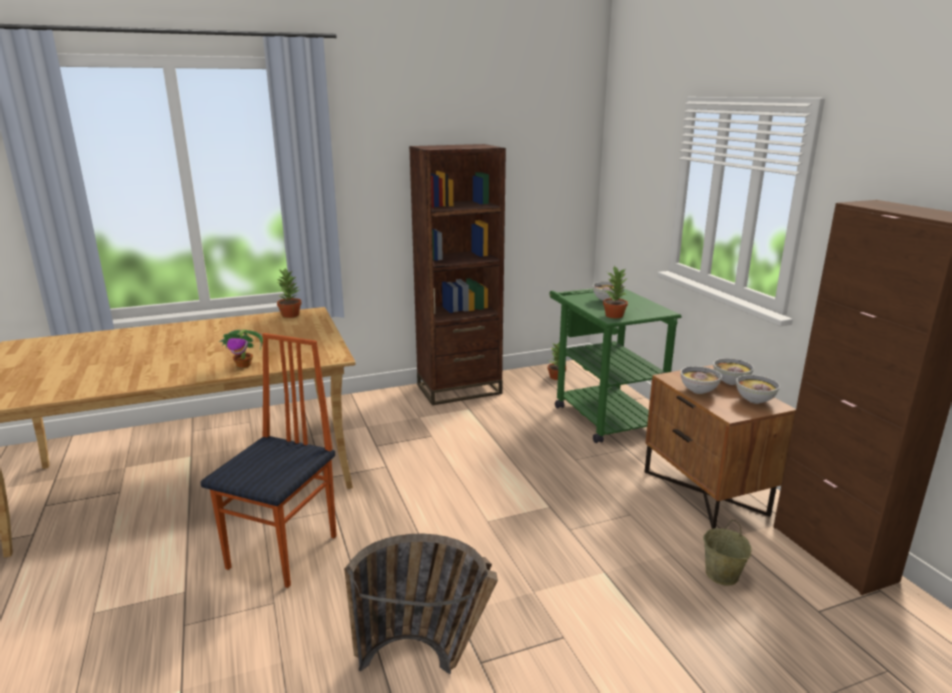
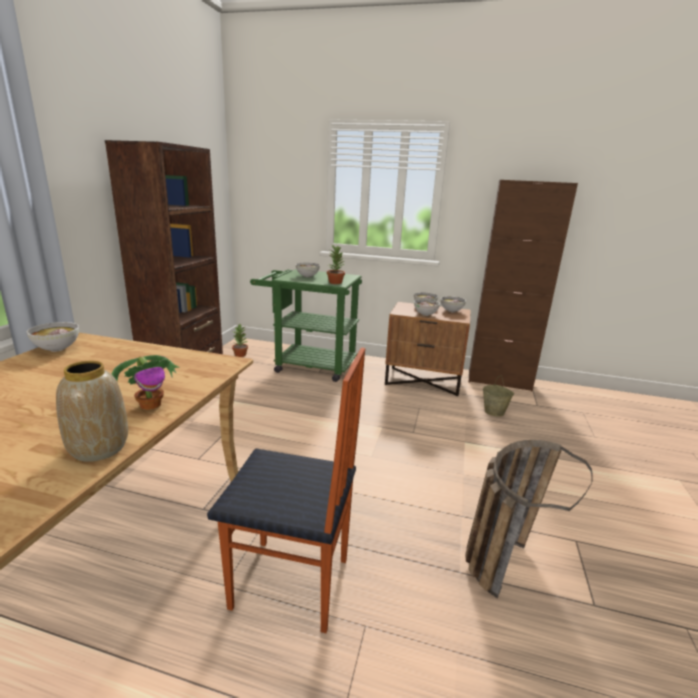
camera: 55 degrees left, 0 degrees up
chair [200,333,337,588] -> chair turned 135 degrees clockwise [207,347,365,633]
potted plant [277,268,302,318] -> bowl [27,322,79,352]
none -> vase [56,361,128,462]

